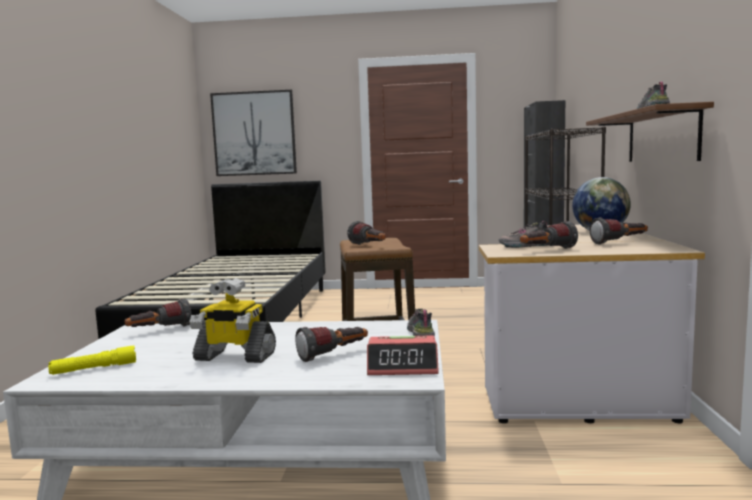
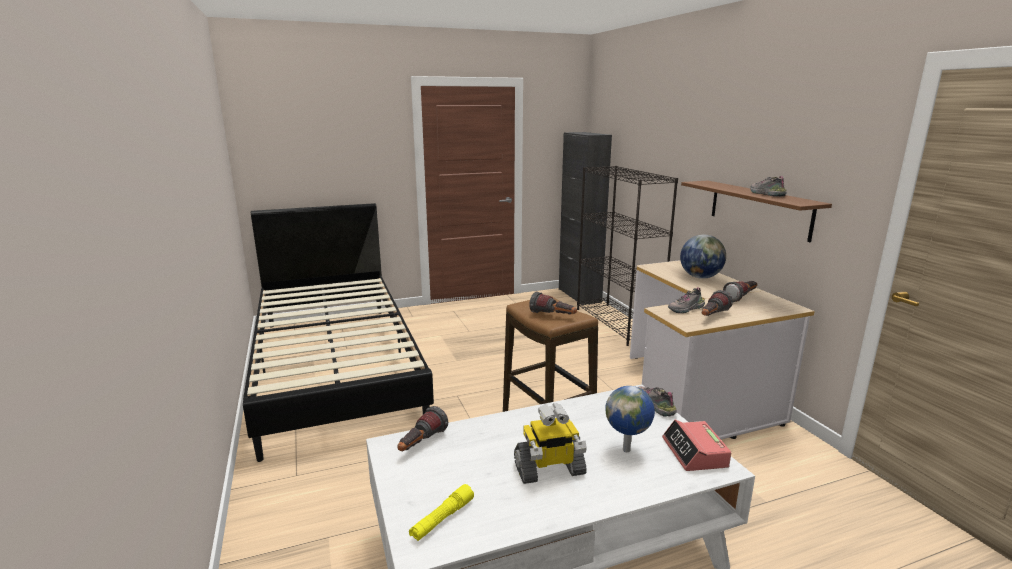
camera: 25 degrees left, 10 degrees up
picture [210,90,297,176] -> none
flashlight [295,327,368,362] -> globe [605,386,655,452]
alarm clock [367,335,439,375] -> alarm clock turned 105 degrees clockwise [662,420,731,471]

